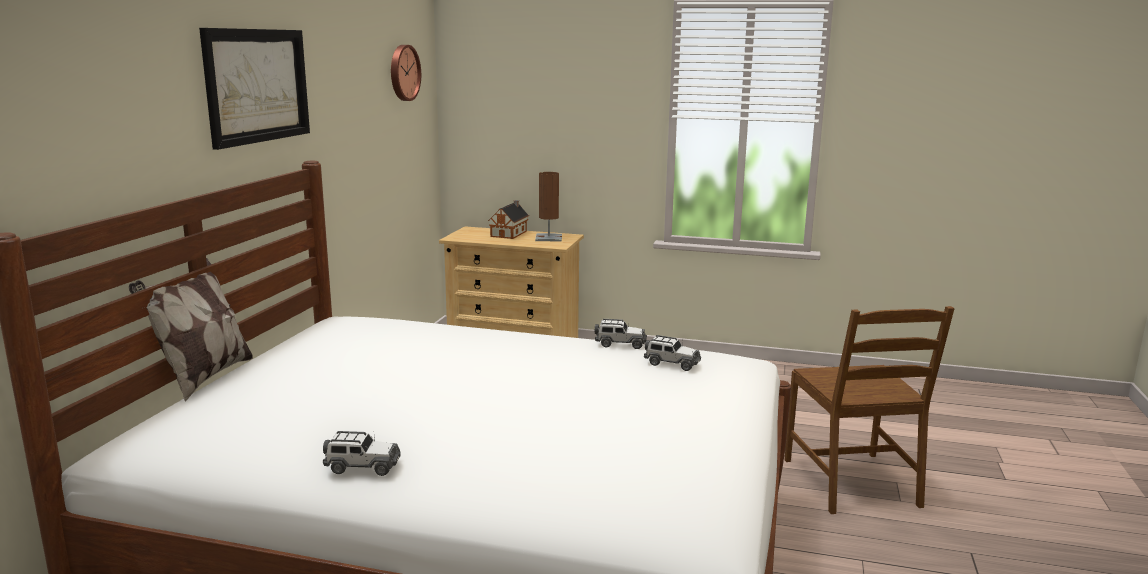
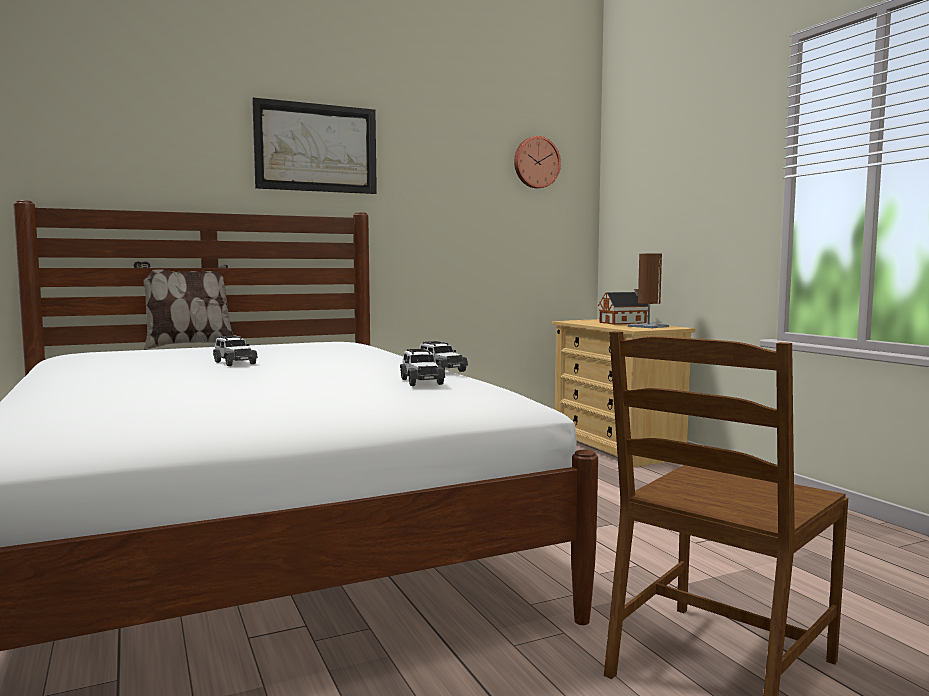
camera: 50 degrees right, 10 degrees down
toy car [323,431,401,476] -> toy car moved to [213,335,258,366]

